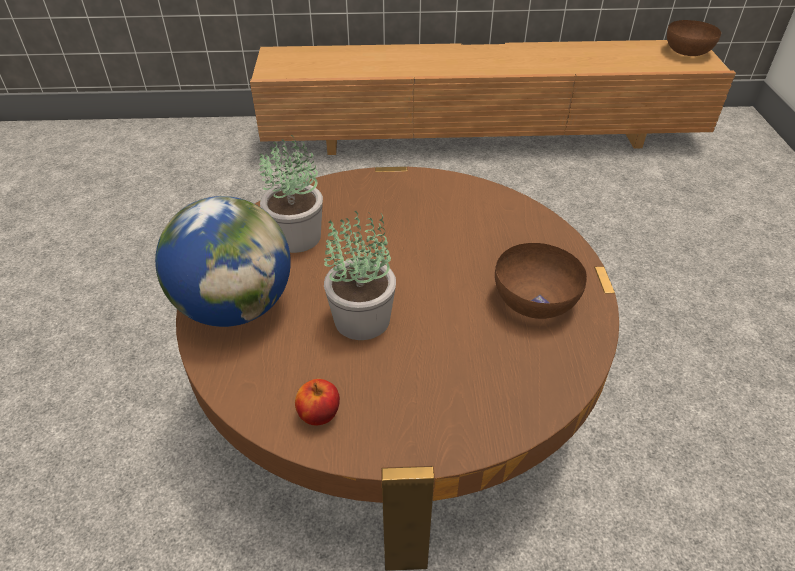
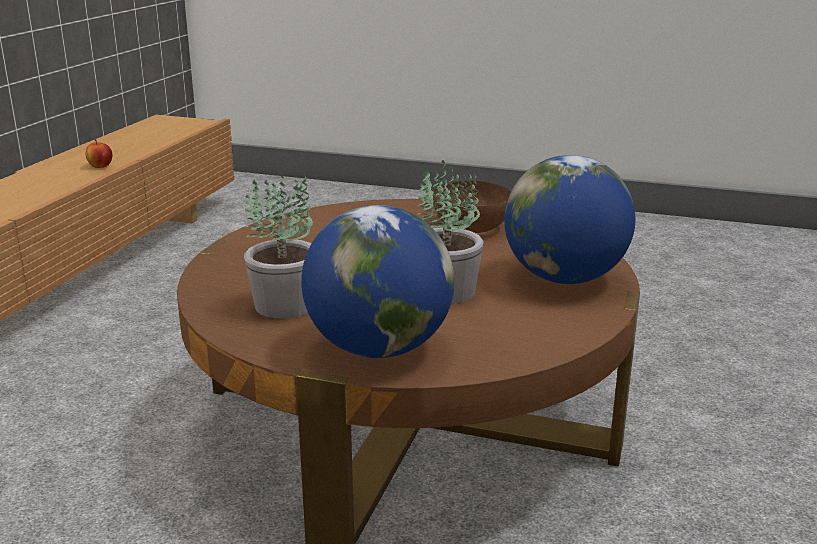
camera: 70 degrees left, 20 degrees down
apple [295,379,340,426] -> apple moved to [86,139,112,168]
brown bowl [667,20,721,56] -> none
none -> globe [504,155,635,284]

